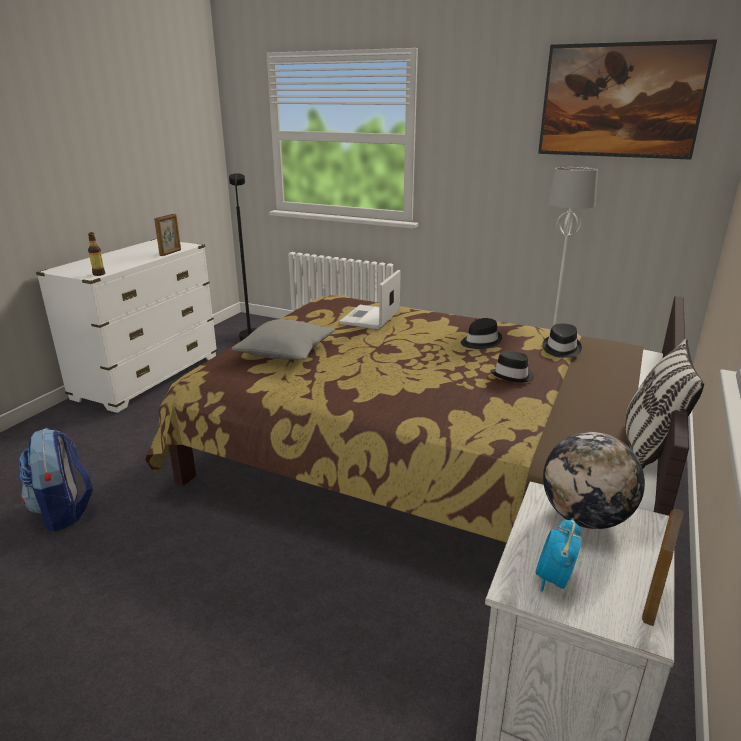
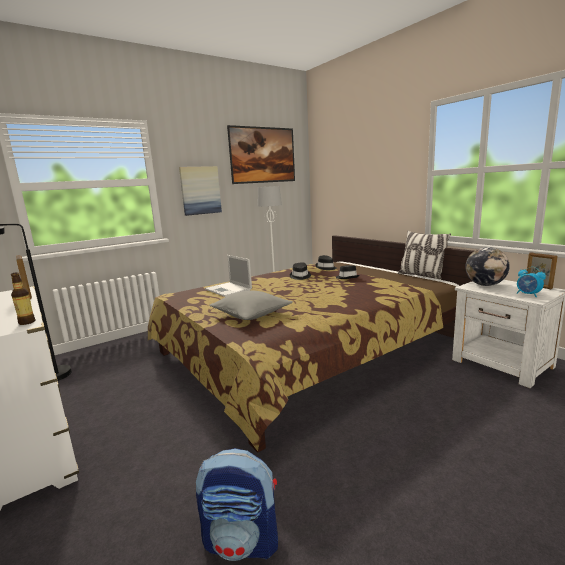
camera: 60 degrees left, 10 degrees down
none -> picture [179,166,222,216]

